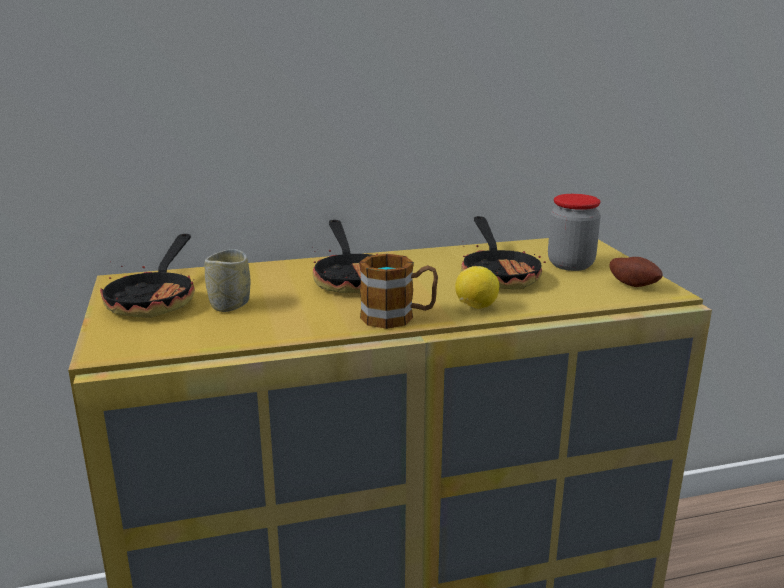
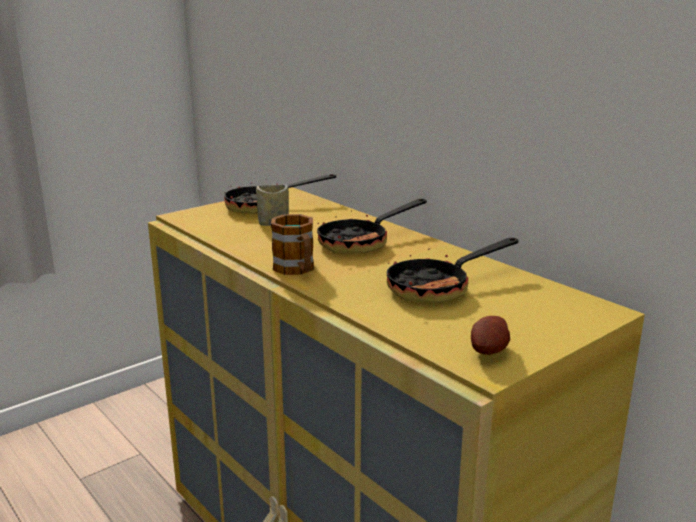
camera: 65 degrees right, 0 degrees up
lemon [455,266,499,309] -> none
jar [548,194,601,271] -> none

